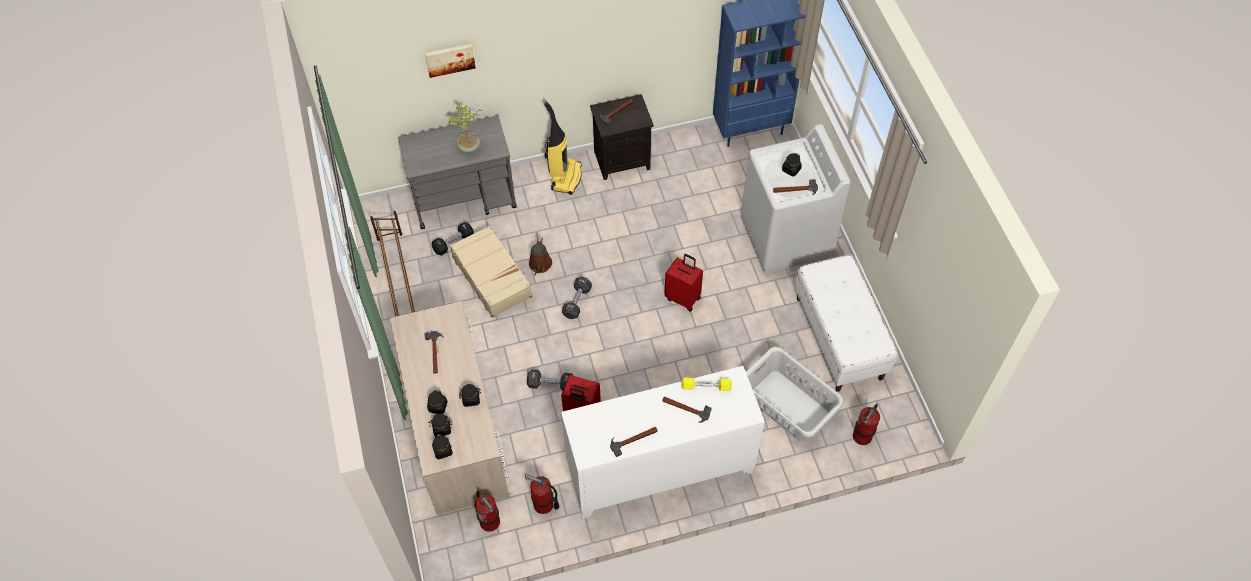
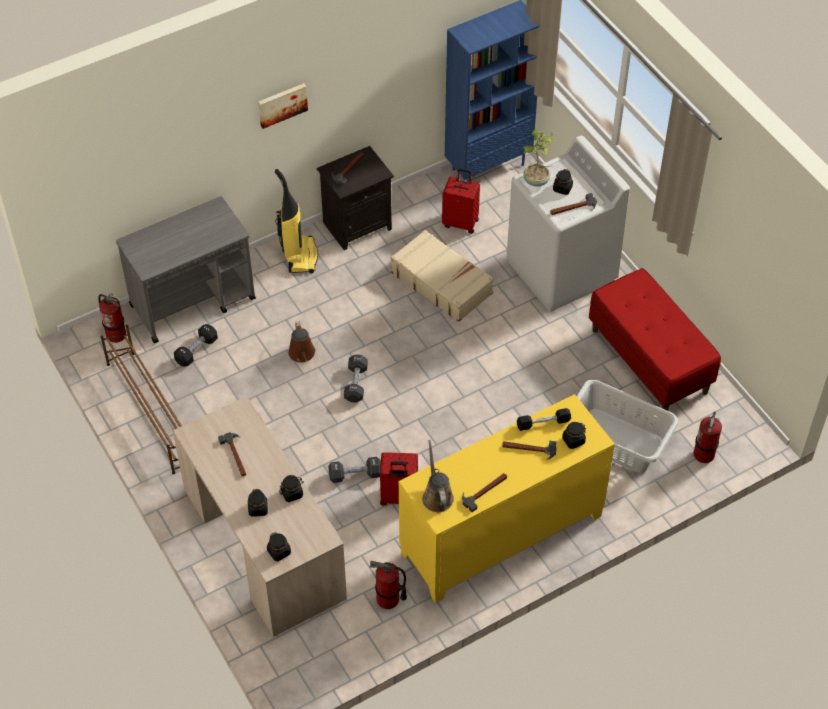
camera: 15 degrees left, 5 degrees down
picture [425,44,476,78] -> picture moved to [258,83,308,129]
black jar [429,414,452,436] -> black jar moved to [562,422,586,449]
potted plant [449,104,483,153] -> potted plant moved to [523,129,554,187]
beige suitcase [450,226,532,317] -> beige suitcase moved to [391,230,494,322]
fire extinguisher [475,491,500,532] -> fire extinguisher moved to [98,294,126,343]
white cabinet [561,366,765,518] -> yellow cabinet [399,394,615,603]
red suitcase [664,254,703,312] -> red suitcase moved to [442,169,480,234]
yellow dumbbell [682,378,732,391] -> black dumbbell [517,408,571,431]
white bench [794,255,897,392] -> red bench [589,268,721,411]
none -> brown watering can [422,440,454,512]

